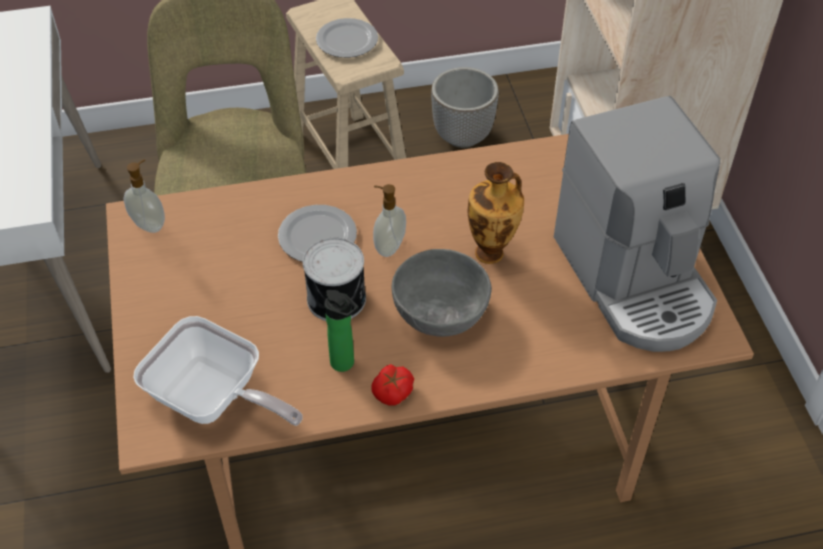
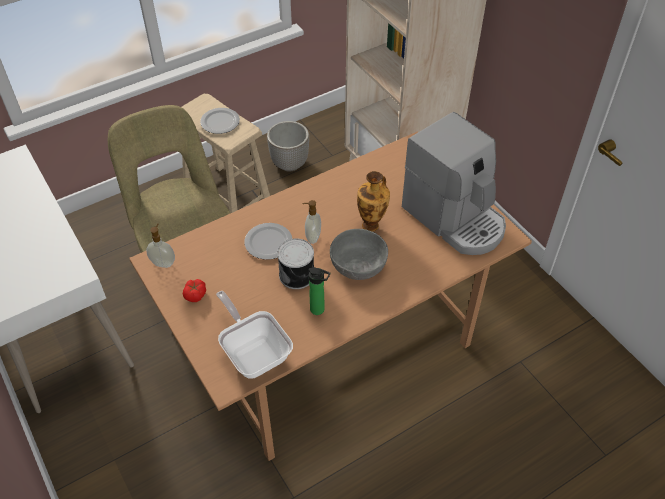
camera: 20 degrees left, 0 degrees up
frying pan [133,316,303,426] -> frying pan turned 135 degrees counterclockwise [216,291,293,378]
tomato [371,364,414,406] -> tomato moved to [183,279,206,302]

